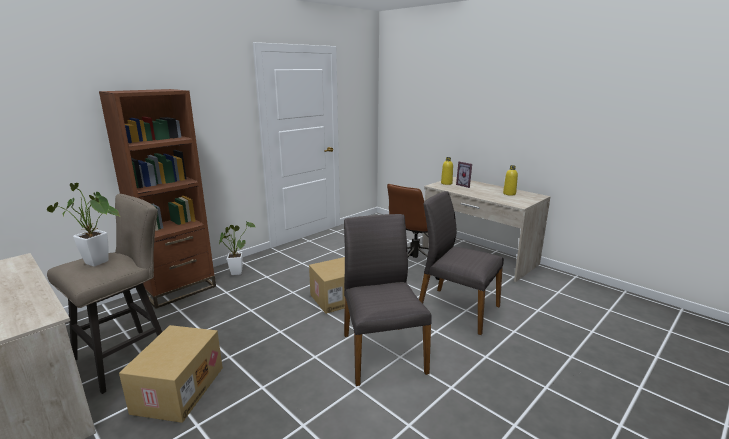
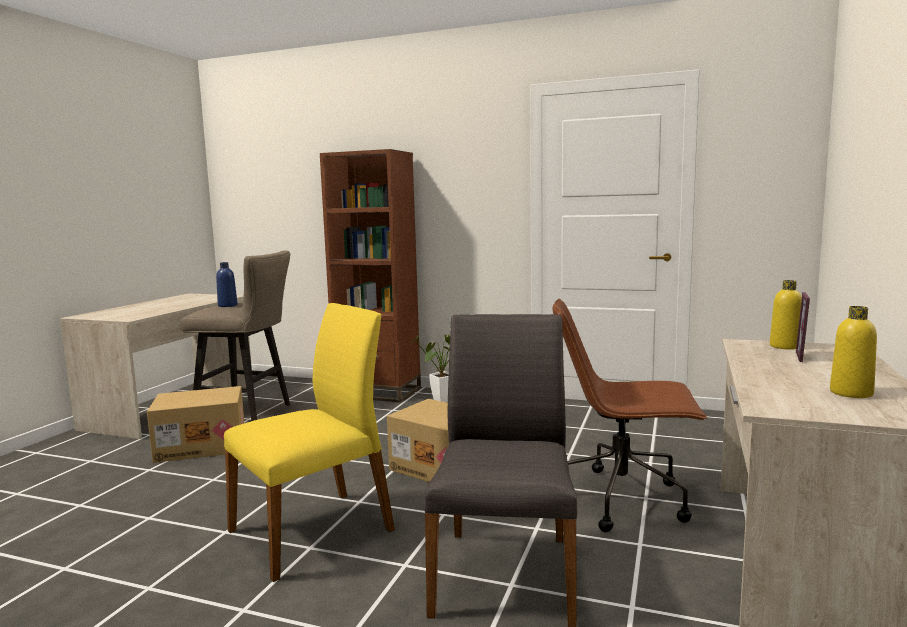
camera: 65 degrees right, 10 degrees down
potted plant [47,183,120,267] -> blue bottle [216,262,238,307]
grey chair [344,214,432,386] -> yellow chair [224,303,395,582]

